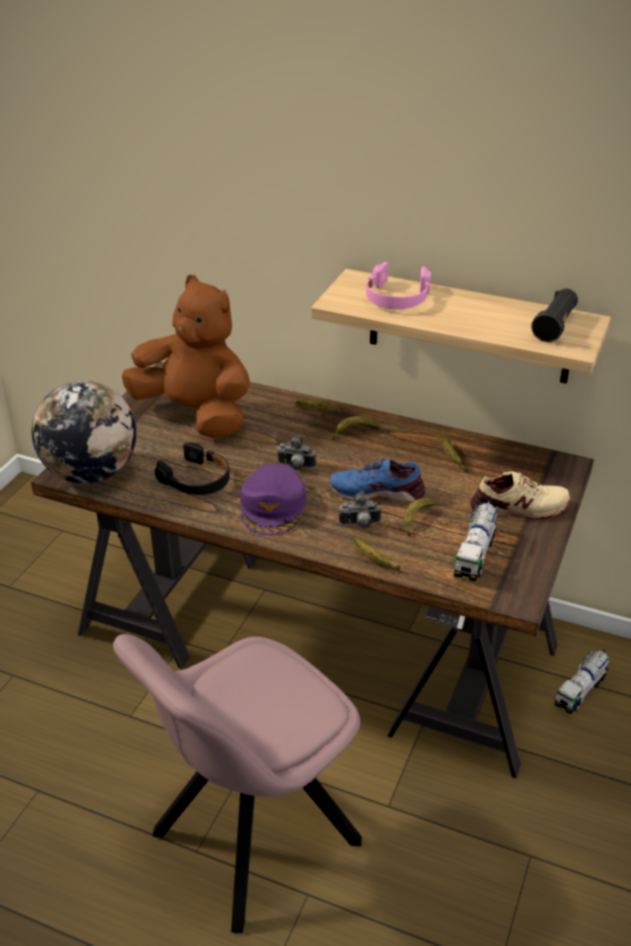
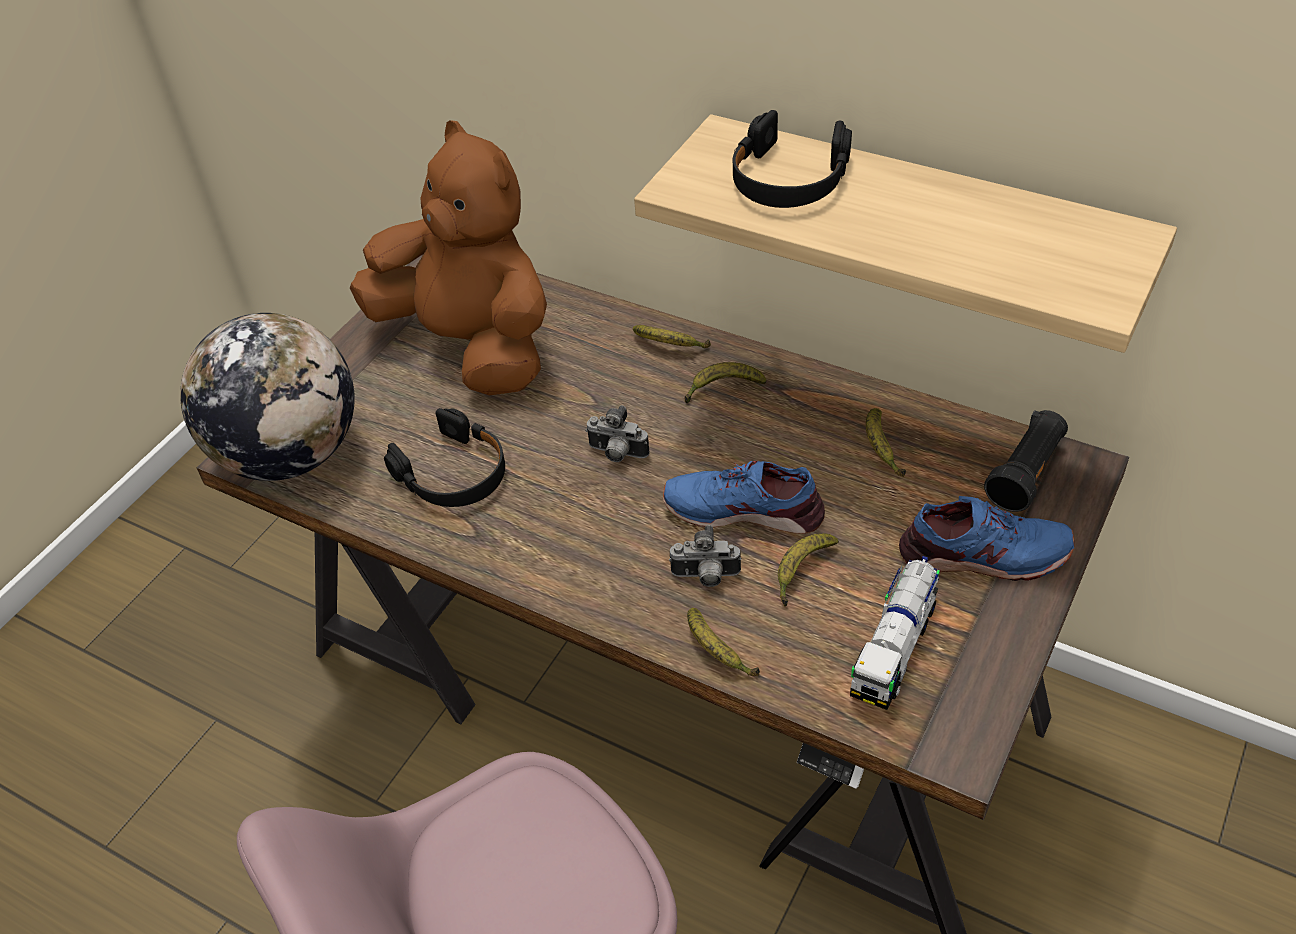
camera: 10 degrees right, 10 degrees up
purple cap [240,464,307,536] -> none
pink headphones [366,262,431,309] -> black headphones [733,110,852,208]
beige shoe [470,472,570,520] -> blue shoe [899,496,1074,581]
black flashlight [531,289,578,342] -> black flashlight moved to [984,410,1068,512]
toy truck [554,649,610,714] -> none

